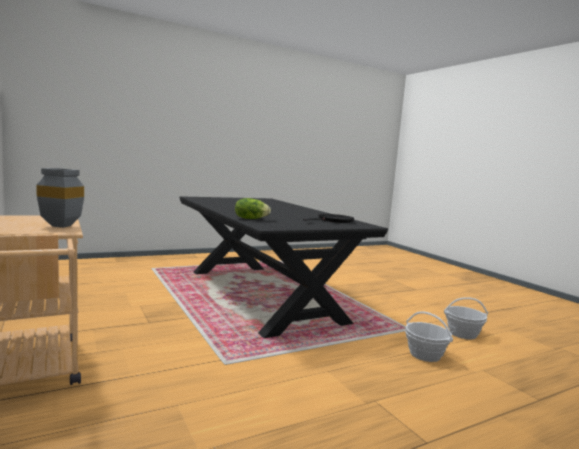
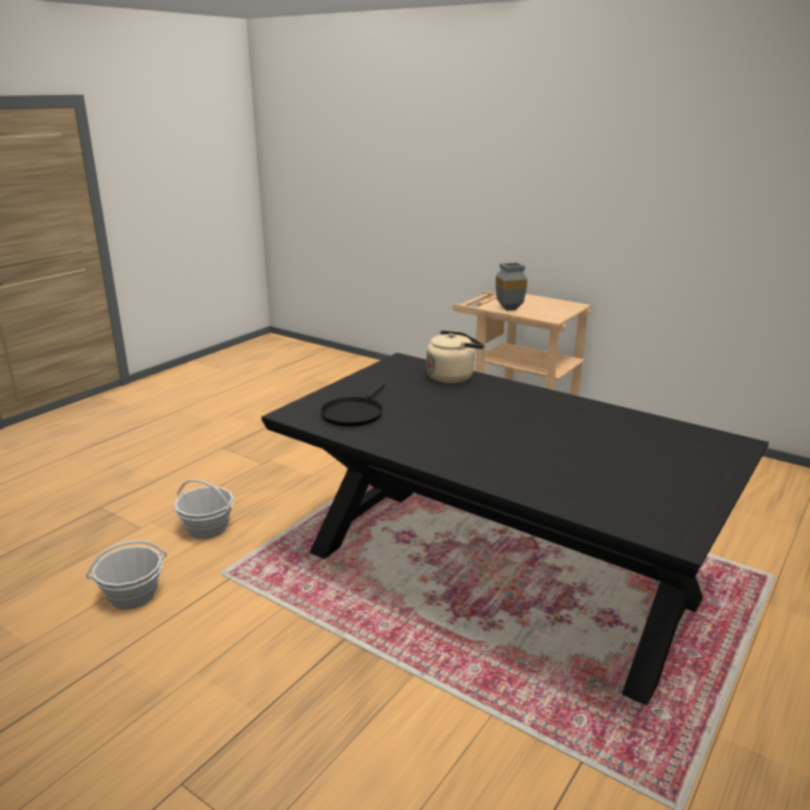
camera: 155 degrees right, 15 degrees up
lettuce [235,198,271,219] -> beige kettle [426,330,484,383]

